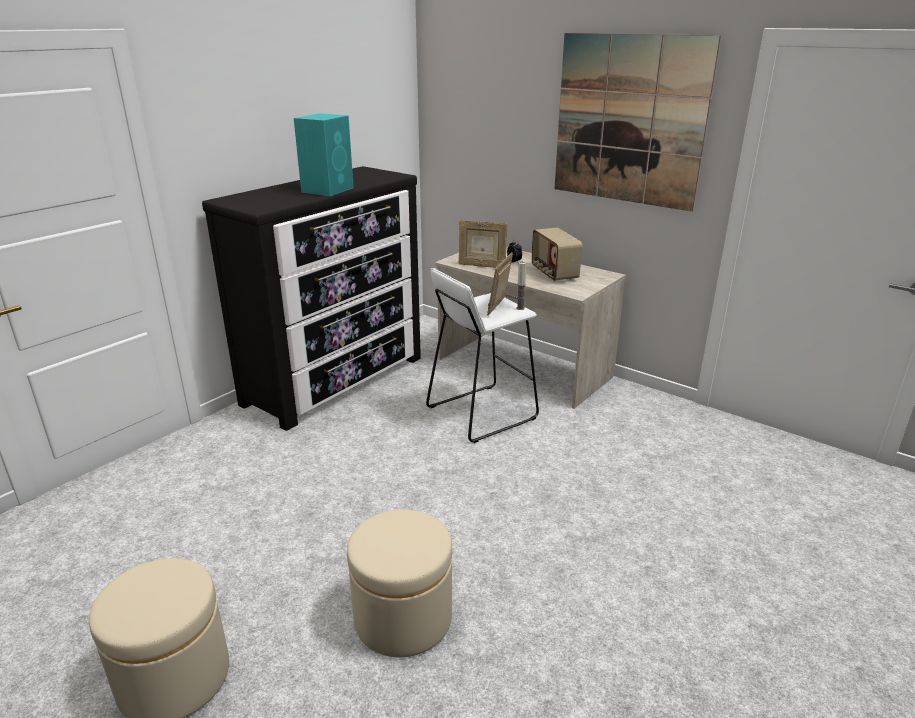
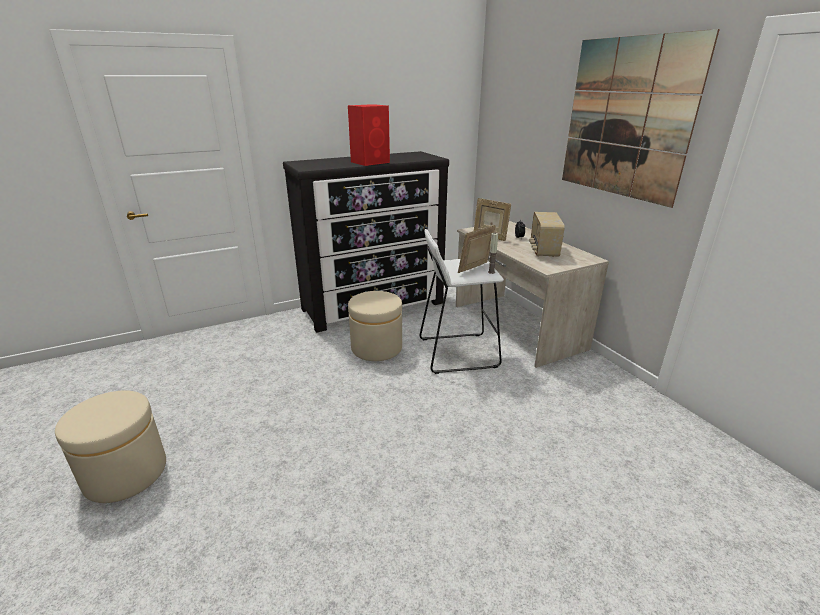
camera: 25 degrees right, 0 degrees up
turquoise speaker [294,113,354,196] -> red speaker [348,104,390,166]
beige ottoman [347,510,452,657] -> beige ottoman moved to [348,291,402,361]

